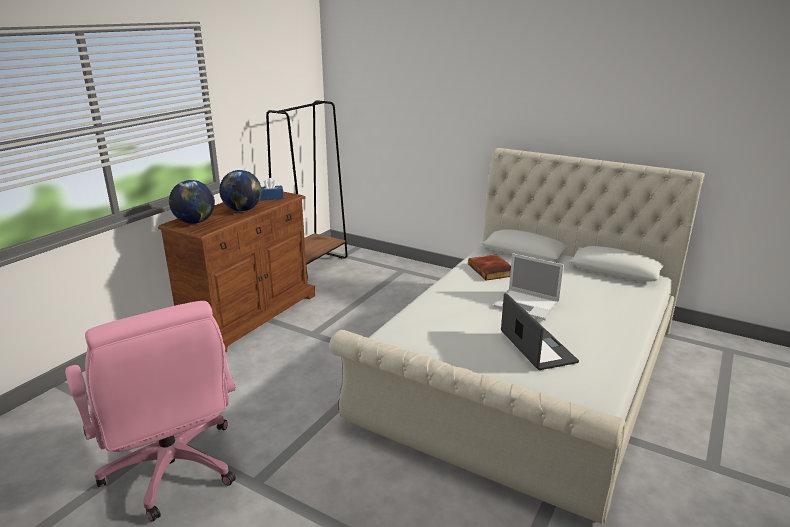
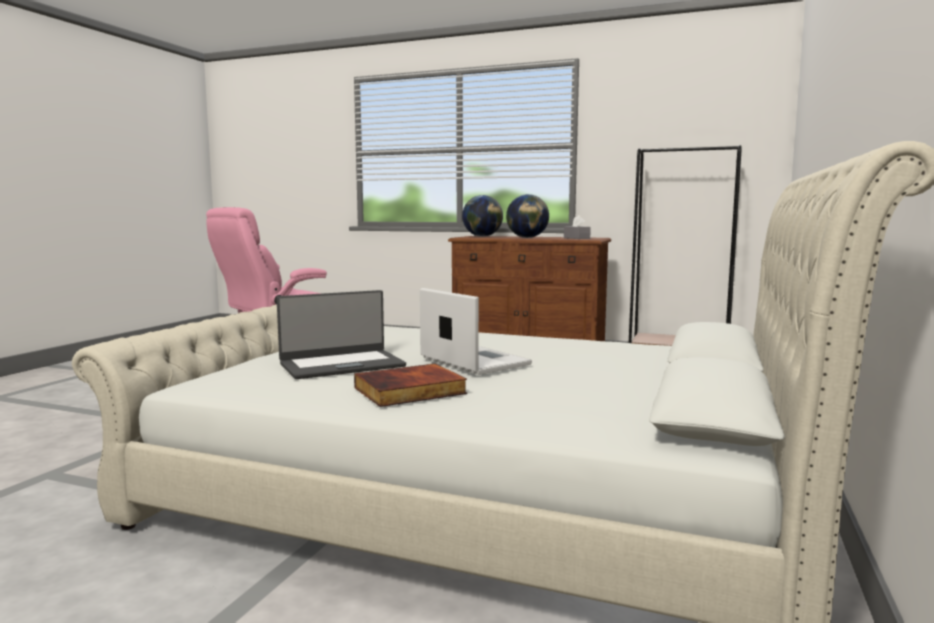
camera: 80 degrees right, 15 degrees down
blue tissue box [260,178,284,200] -> grey tissue box [564,215,591,239]
book [468,255,511,281] -> book moved to [354,364,467,407]
laptop [494,253,564,320] -> laptop turned 120 degrees clockwise [420,288,532,375]

